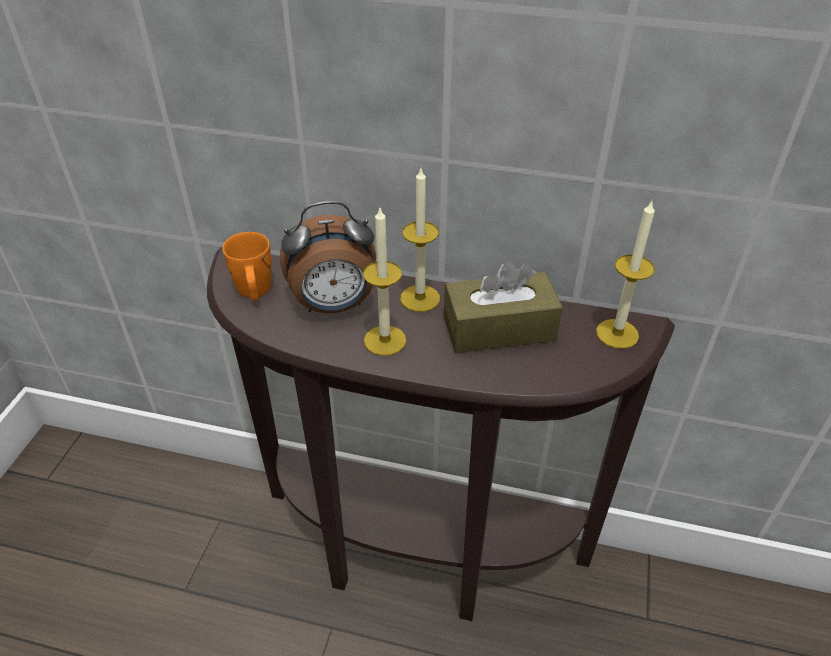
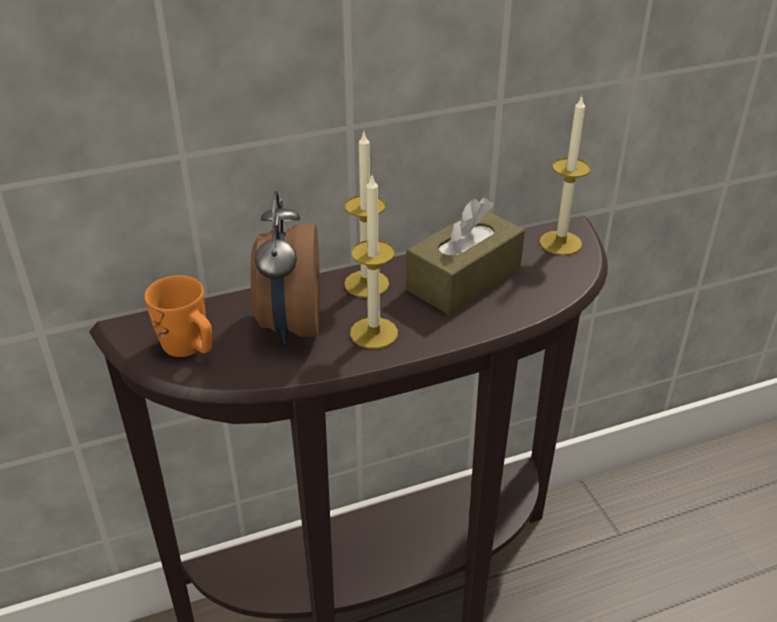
camera: 35 degrees left, 5 degrees down
alarm clock [280,201,376,313] -> alarm clock turned 135 degrees clockwise [251,191,320,344]

